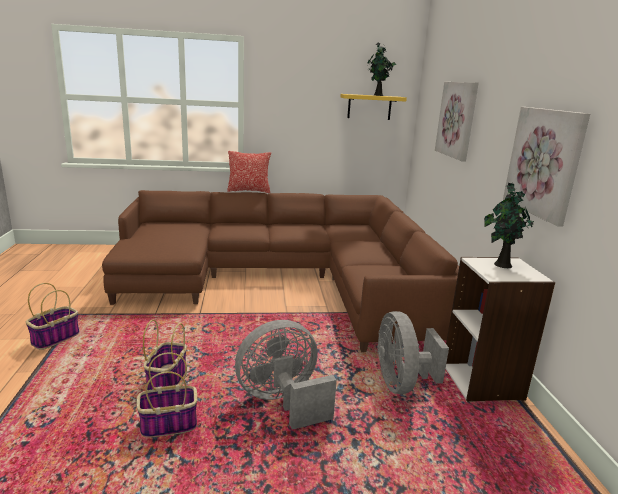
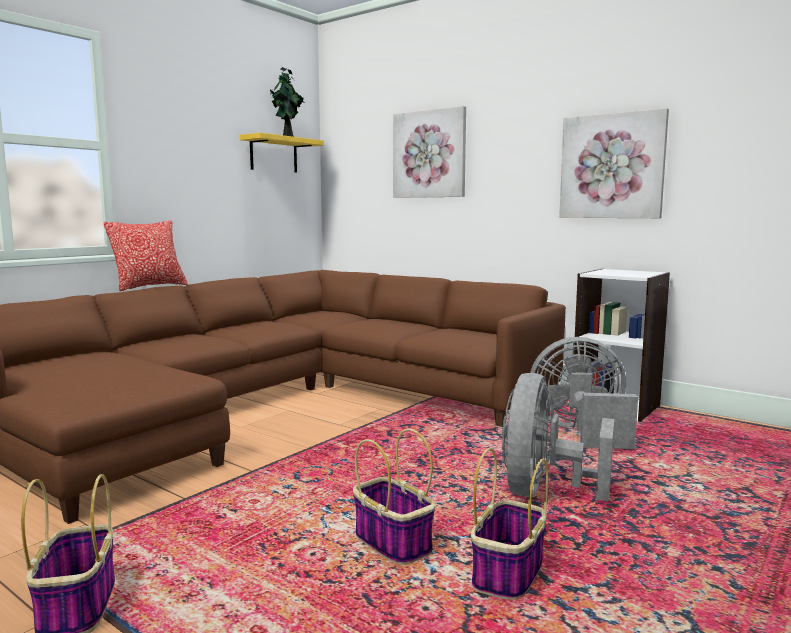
camera: 45 degrees left, 10 degrees down
grey fan [377,311,449,394] -> grey fan turned 150 degrees clockwise [530,337,638,449]
potted plant [484,182,534,268] -> none

